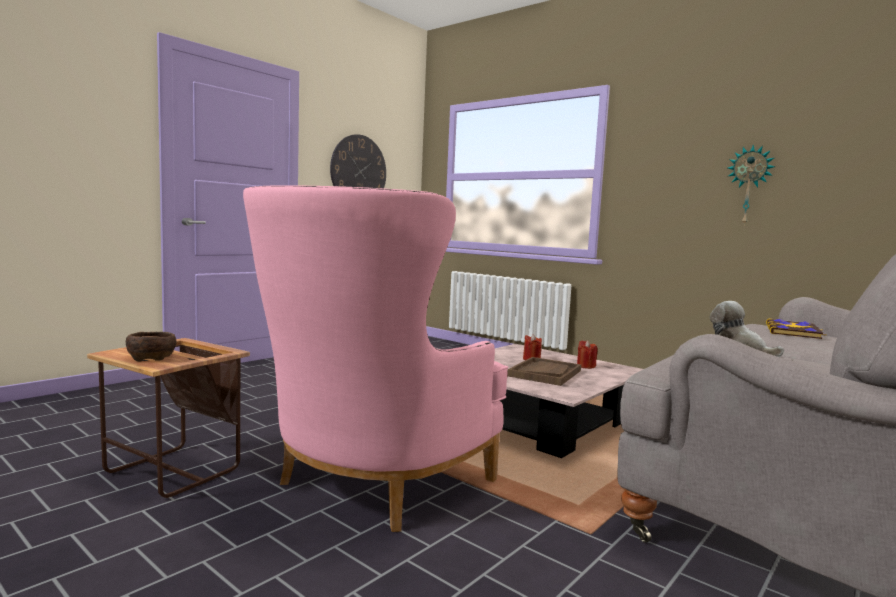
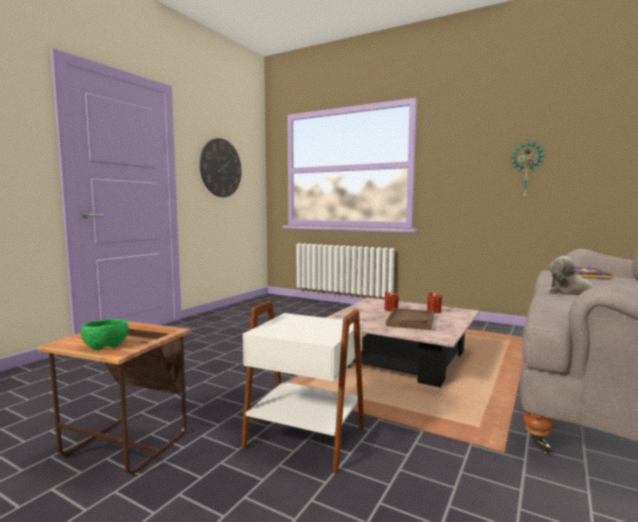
camera: 10 degrees left, 0 degrees up
brown bowl [126,332,176,362] -> green bowl [81,319,128,350]
pink armchair [243,185,508,532] -> white side table [241,301,364,473]

